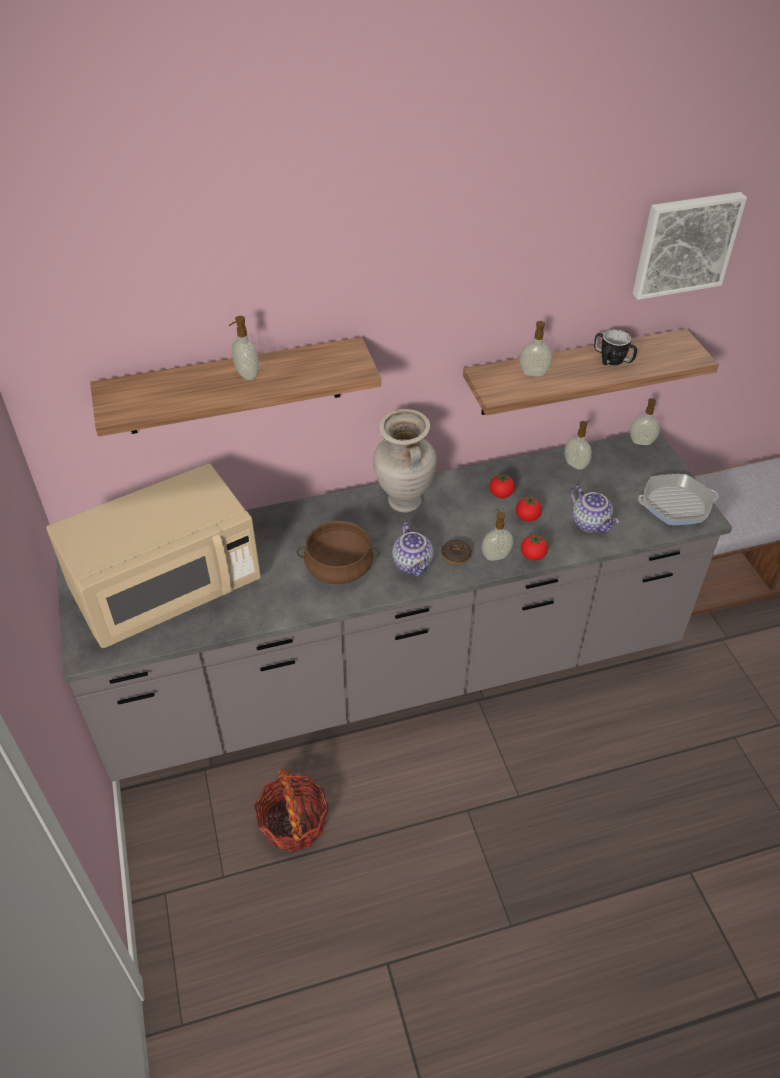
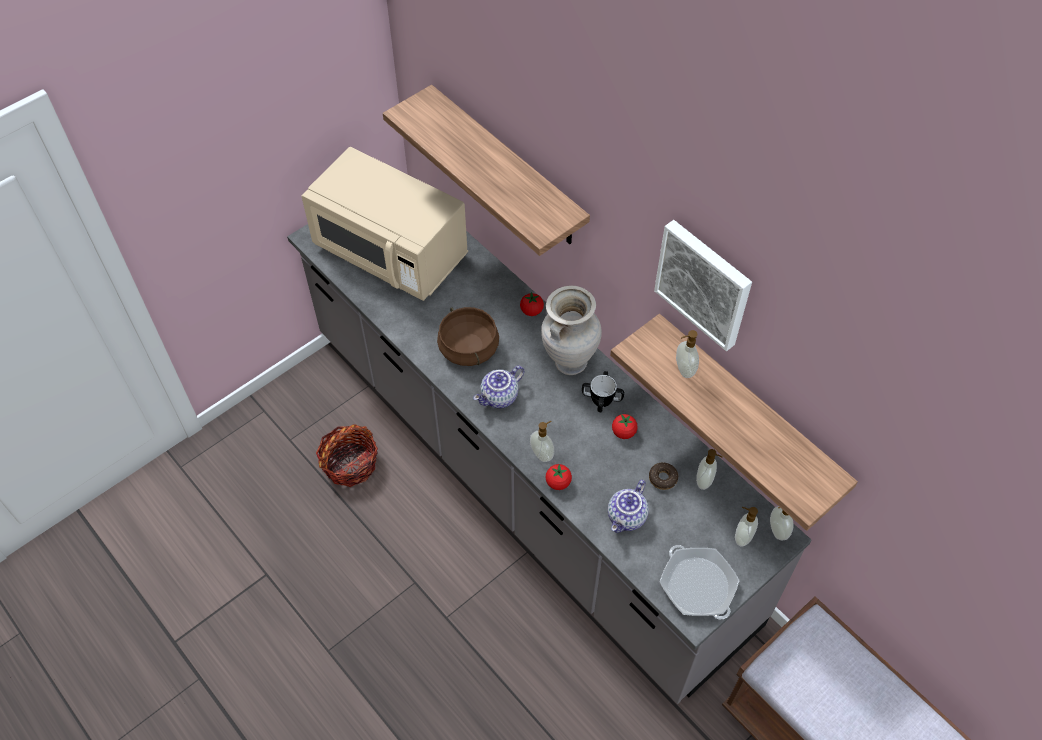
camera: 65 degrees right, 10 degrees up
soap dispenser [229,316,259,380] -> soap dispenser moved to [735,507,758,547]
donut [441,540,472,565] -> donut moved to [649,462,678,490]
tomato [516,495,542,522] -> tomato moved to [520,292,544,316]
mug [594,330,637,365] -> mug moved to [582,371,624,412]
picture [633,192,747,300] -> picture moved to [654,220,752,351]

